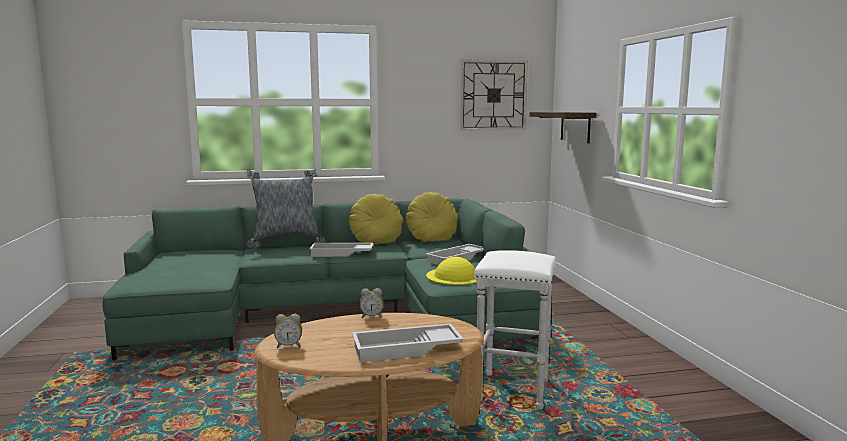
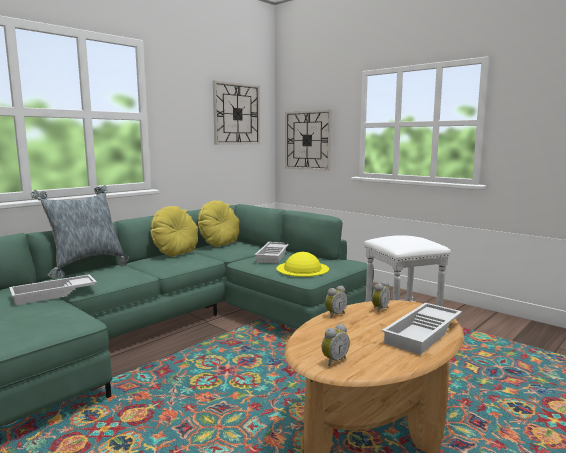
camera: 35 degrees left, 0 degrees up
white tray [309,243,373,257] -> white tray moved to [9,274,97,306]
shelf [530,112,596,143] -> wall clock [285,110,332,171]
none -> alarm clock [372,280,391,313]

